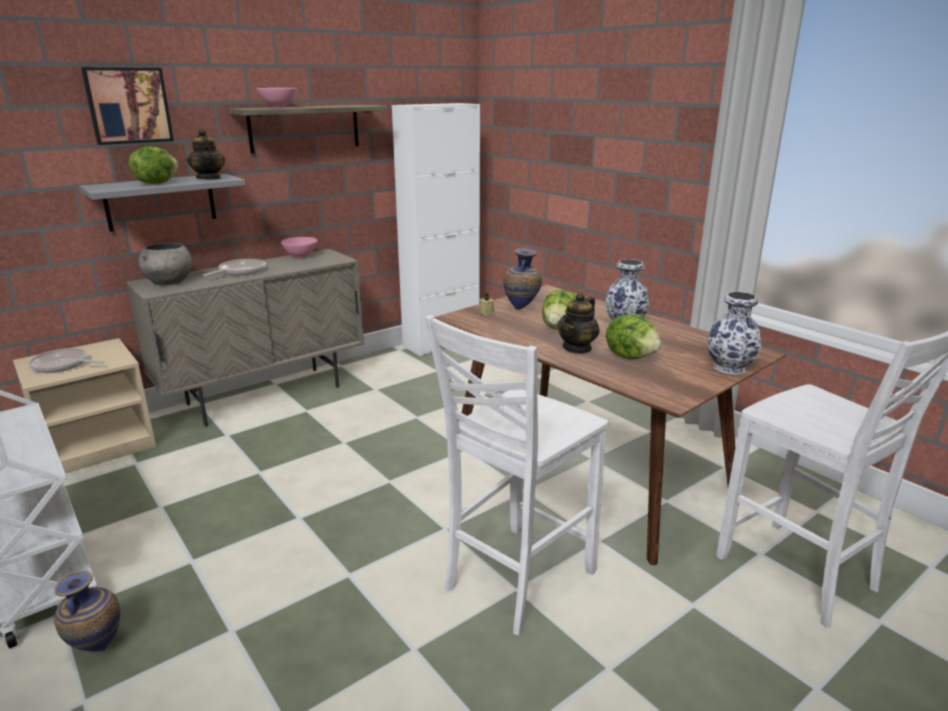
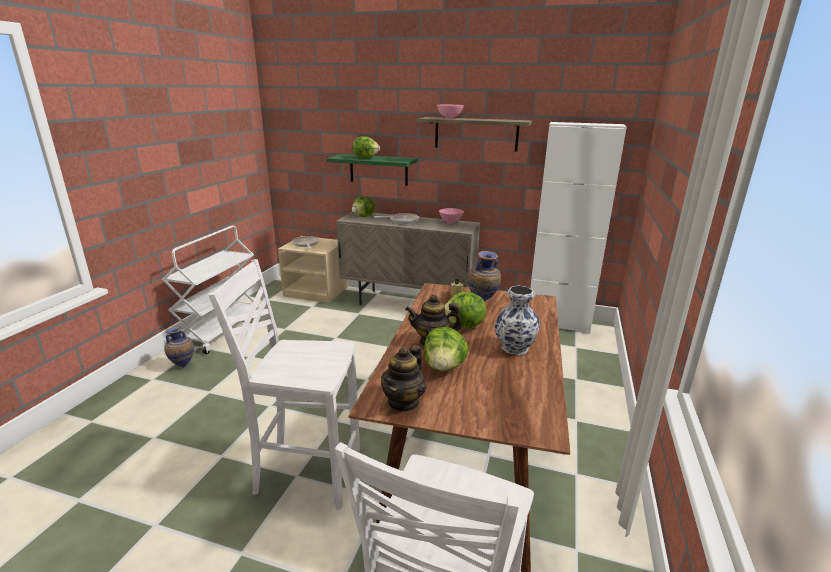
camera: 55 degrees right, 0 degrees up
grey shelf [79,174,245,232] -> green shelf [326,154,418,186]
picture [81,67,174,145] -> none
grey bowl [139,243,192,285] -> lettuce [352,196,375,217]
teapot [187,129,225,180] -> teapot moved to [381,345,426,413]
vase [707,292,761,375] -> none

